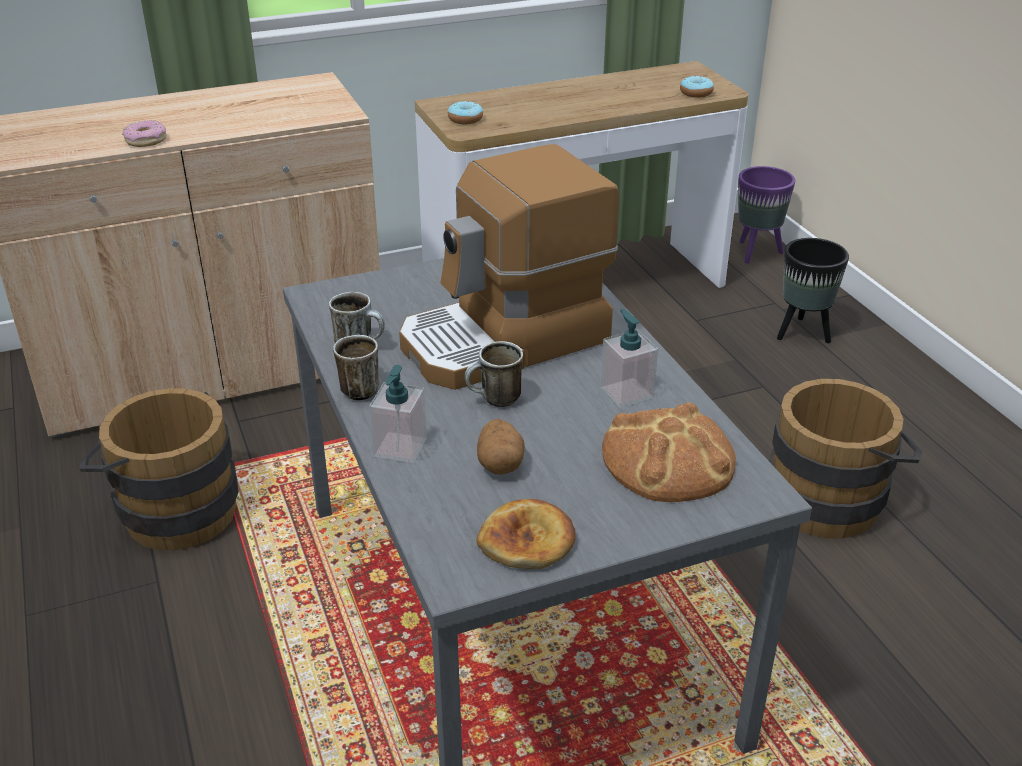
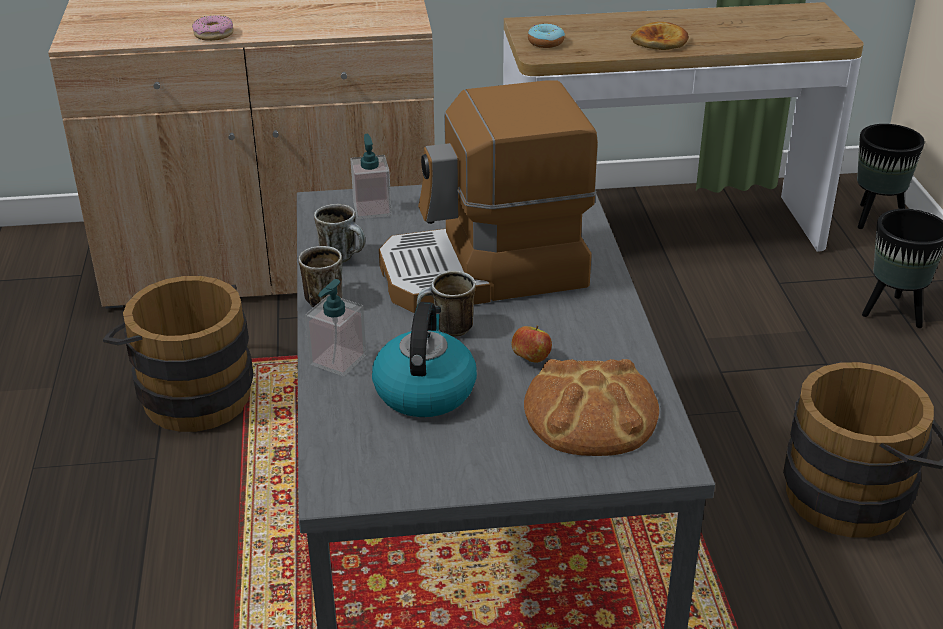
camera: 15 degrees right, 0 degrees up
potato [477,419,525,475] -> kettle [372,302,477,417]
bread [477,499,576,569] -> bread moved to [631,22,689,50]
soap dispenser [601,309,658,408] -> soap dispenser moved to [350,134,392,219]
donut [680,76,714,98] -> none
purple planter [738,166,795,264] -> black planter [857,124,925,229]
none -> apple [512,326,552,363]

